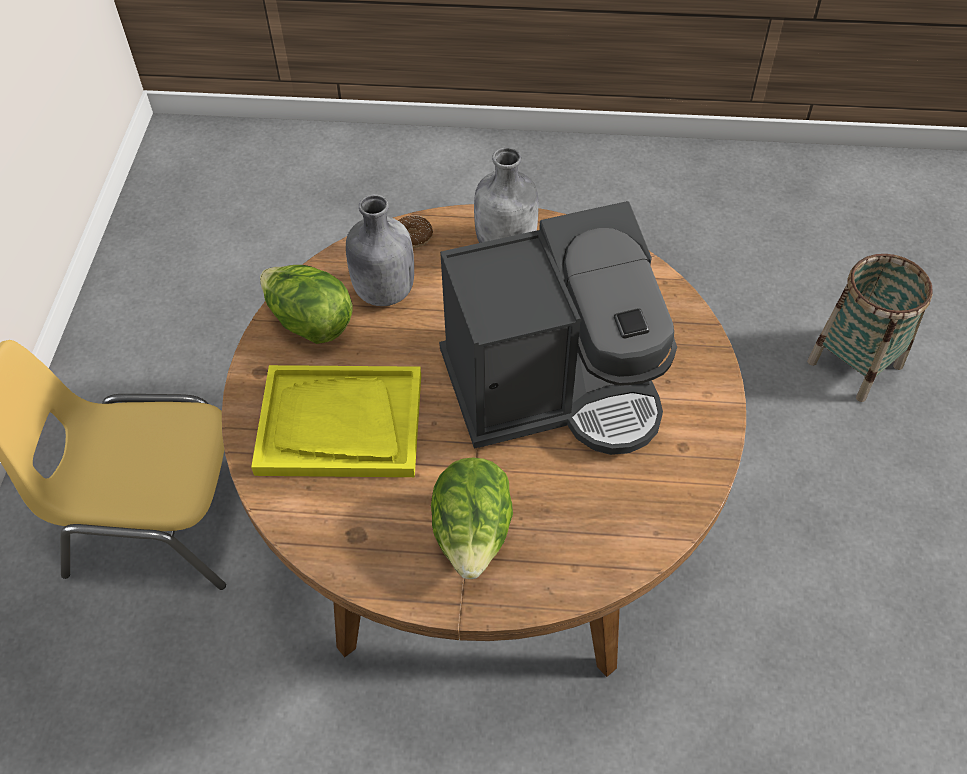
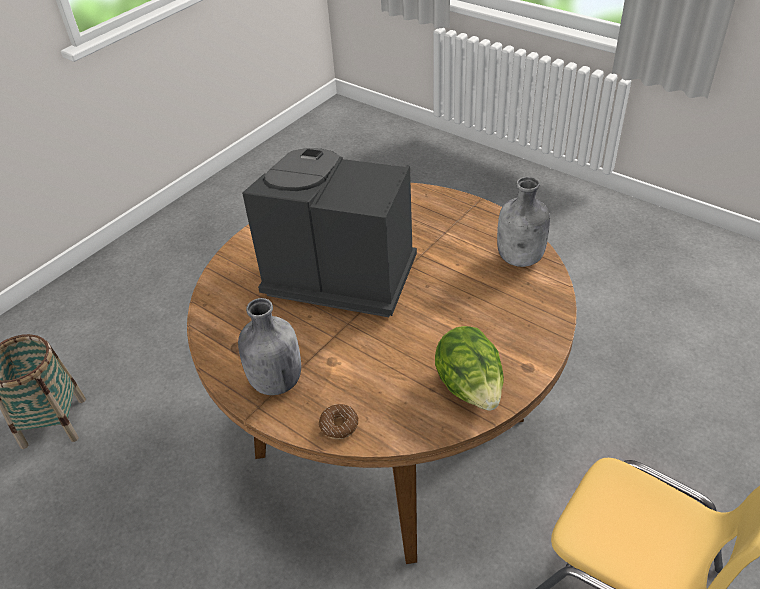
camera: 145 degrees left, 10 degrees down
yellow tray [251,365,421,477] -> none
grey bottle [346,194,414,306] -> grey bottle moved to [497,177,550,267]
lettuce [431,457,513,579] -> none

